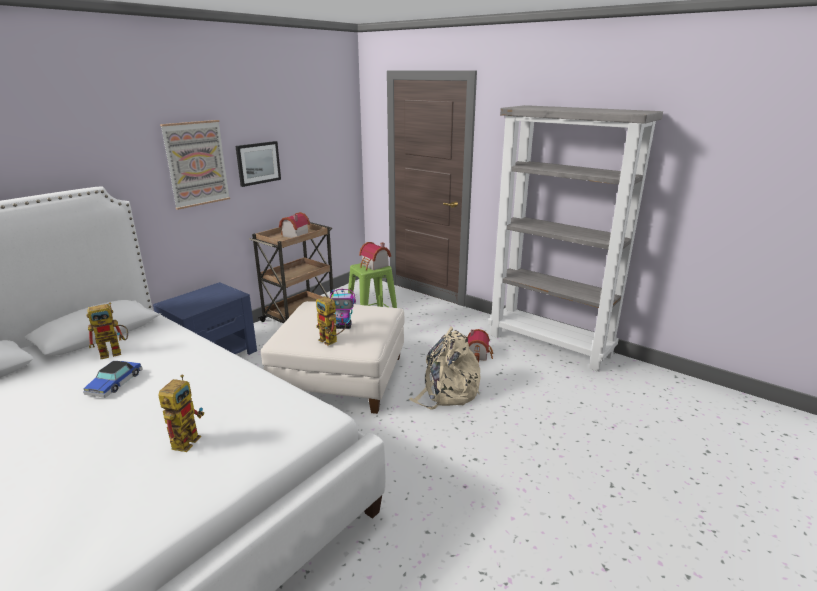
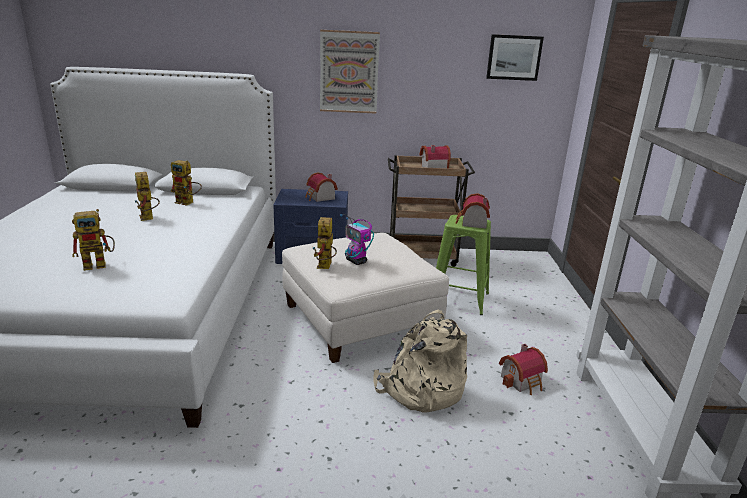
camera: 50 degrees right, 0 degrees up
toy car [83,361,143,398] -> toy robot [134,172,160,221]
picture [235,141,281,187] -> picture moved to [486,34,544,81]
none -> toy house [305,172,338,202]

